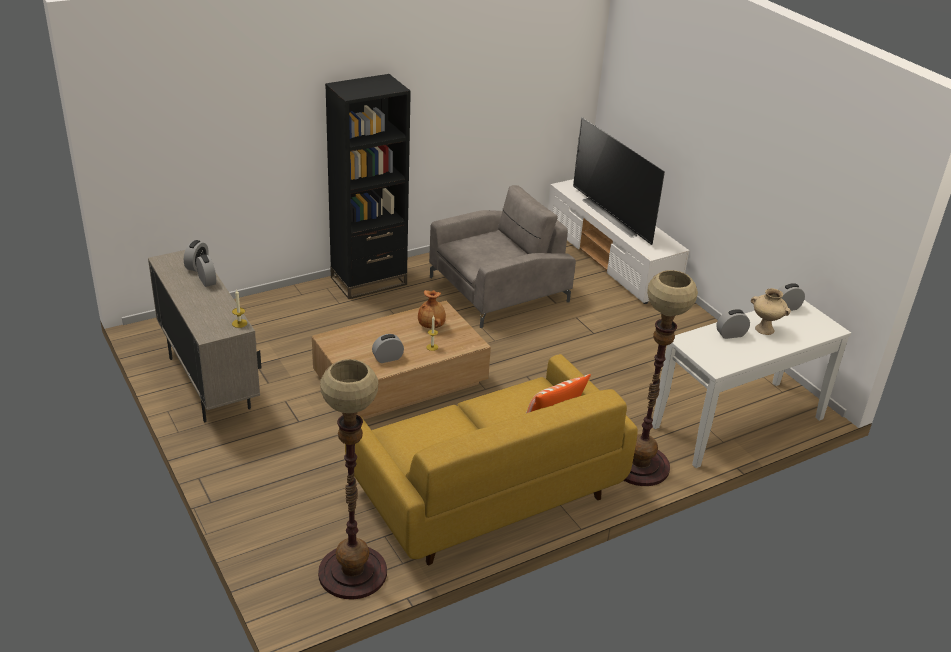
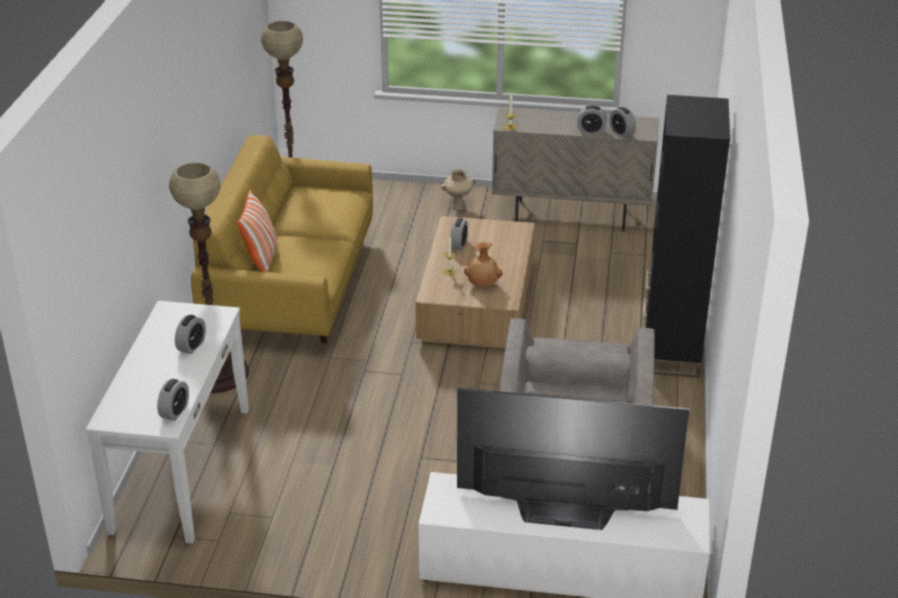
camera: 130 degrees right, 0 degrees up
beige vase [751,288,791,335] -> beige vase moved to [441,169,475,210]

